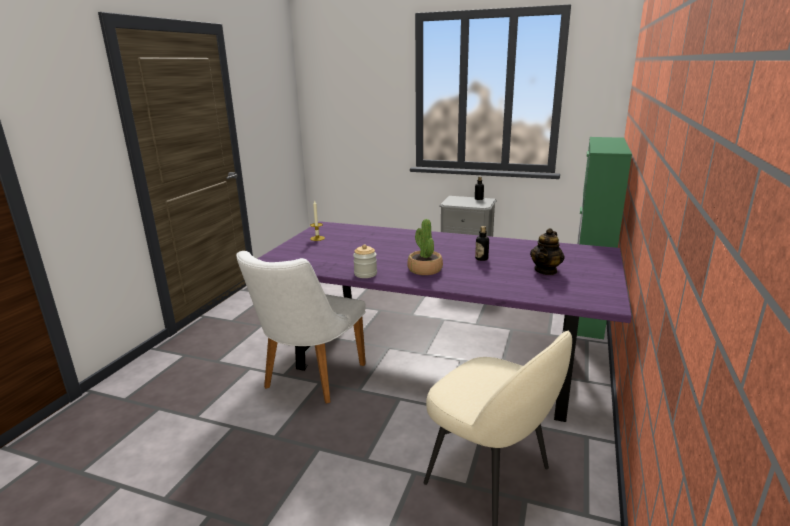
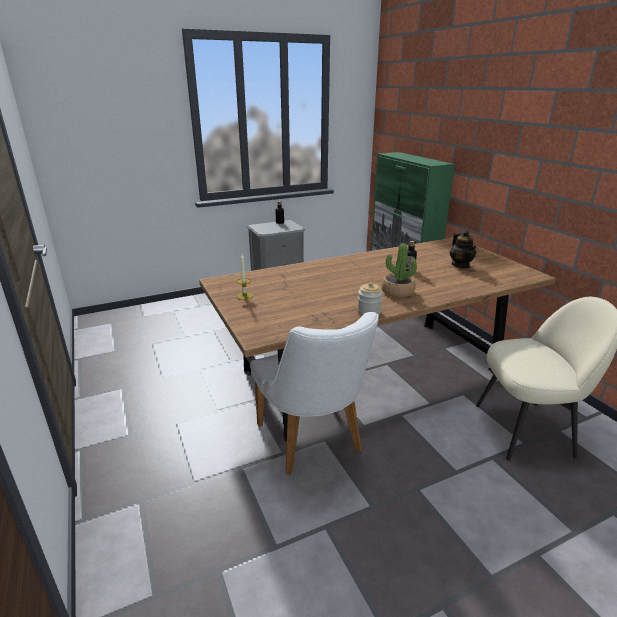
camera: 45 degrees left, 5 degrees up
purple dining table [257,221,632,422] -> brown dining table [199,238,556,441]

